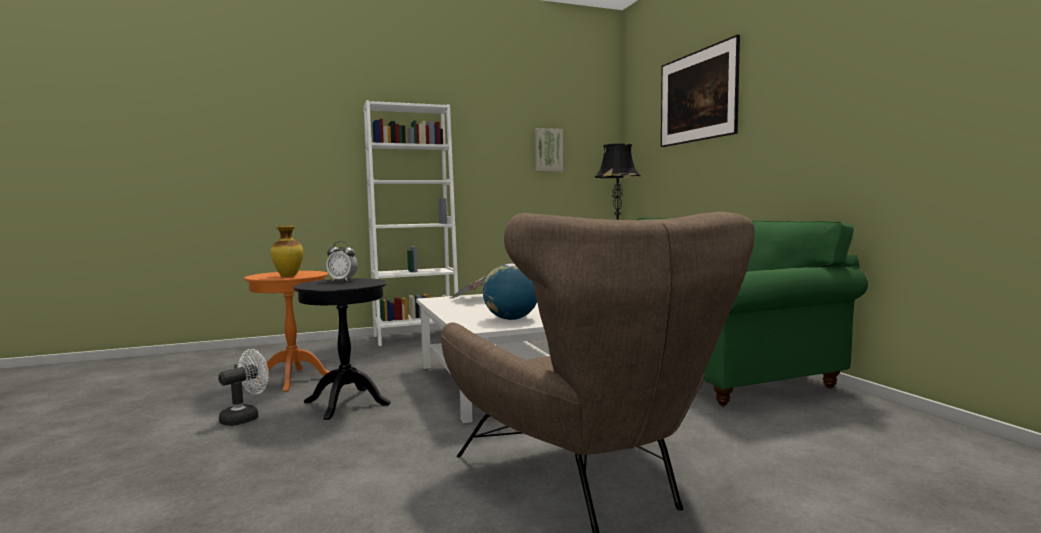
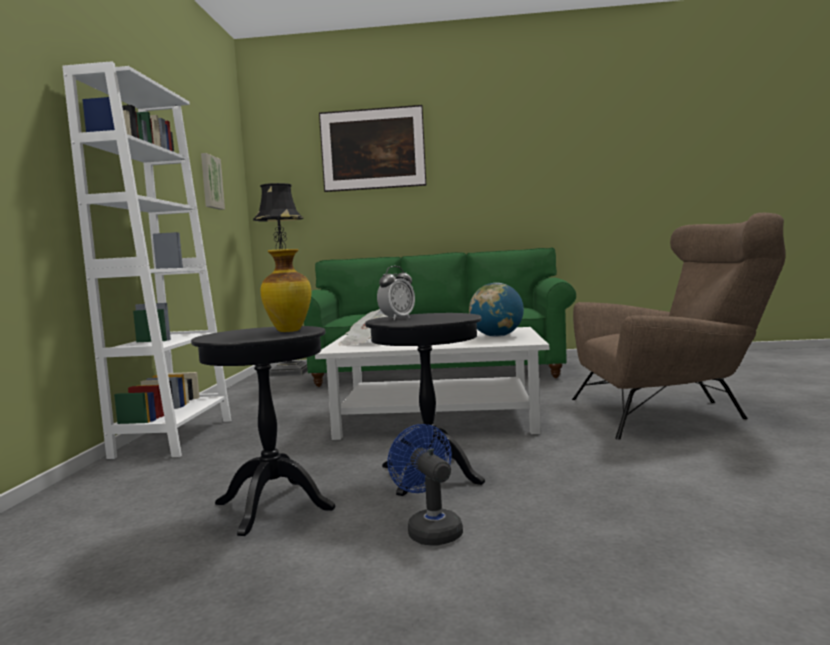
camera: 65 degrees left, 0 degrees up
white fan [218,349,269,426] -> blue fan [387,424,463,545]
orange side table [245,271,329,392] -> black side table [191,326,335,536]

